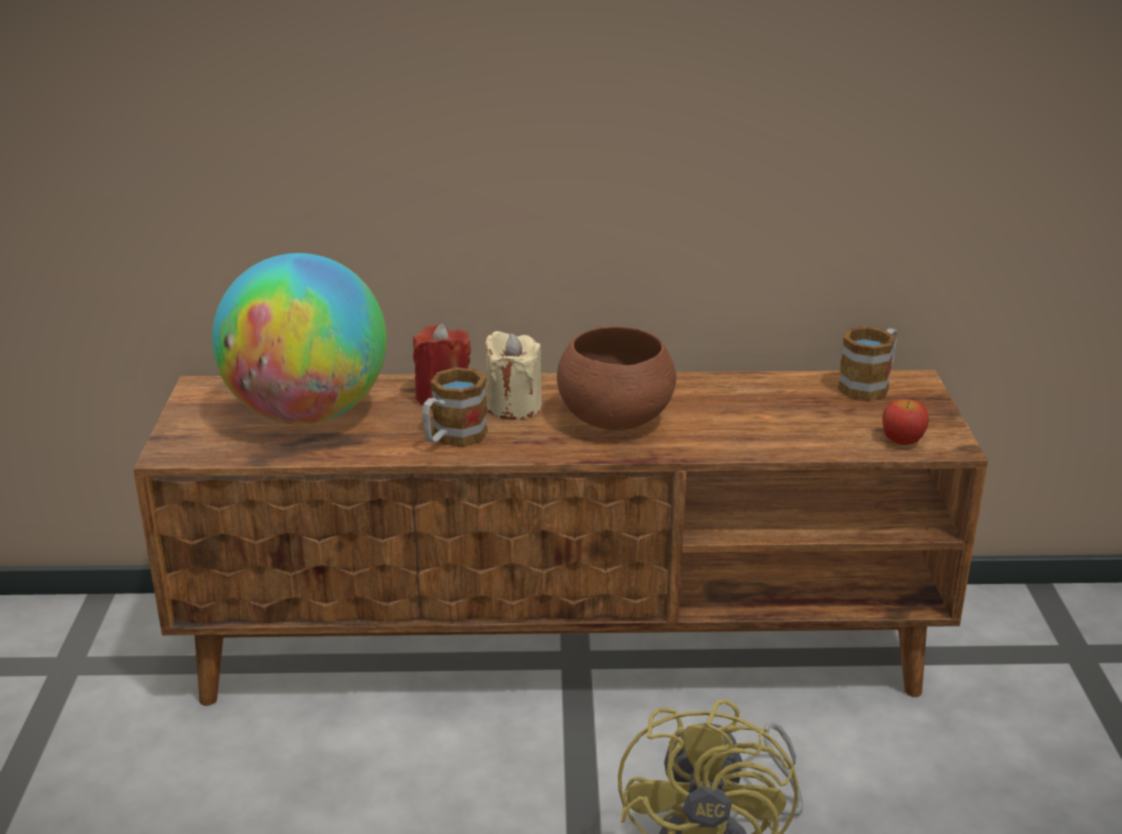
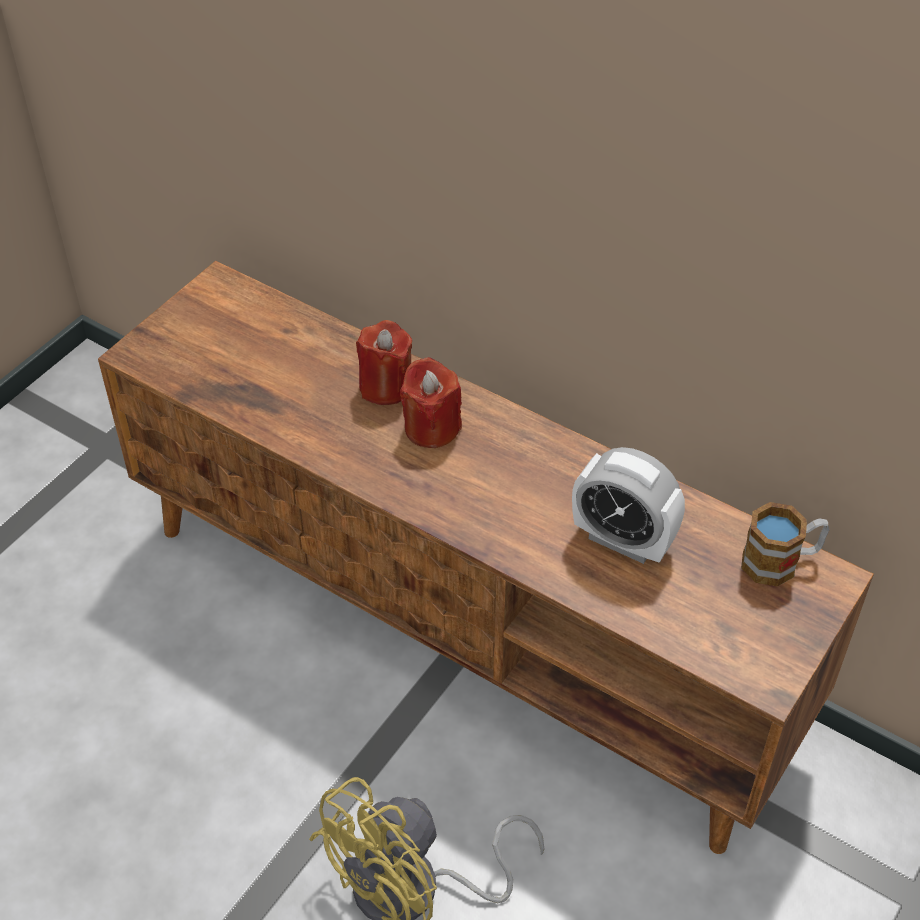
camera: 35 degrees right, 20 degrees up
globe [212,253,387,425] -> none
mug [422,367,488,447] -> none
beige candle [485,331,542,420] -> red candle [400,357,462,448]
brown bowl [557,326,676,430] -> none
apple [882,399,929,445] -> none
none -> alarm clock [572,447,685,564]

